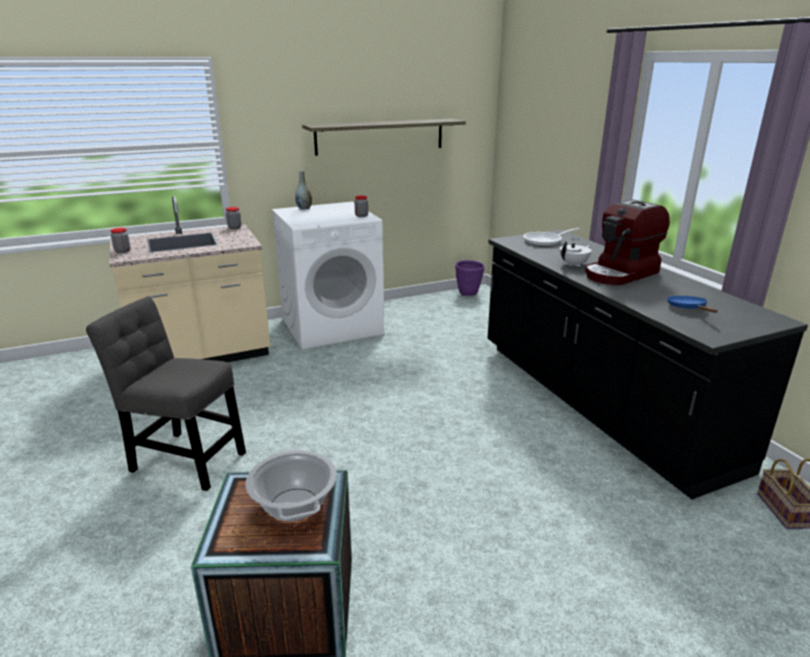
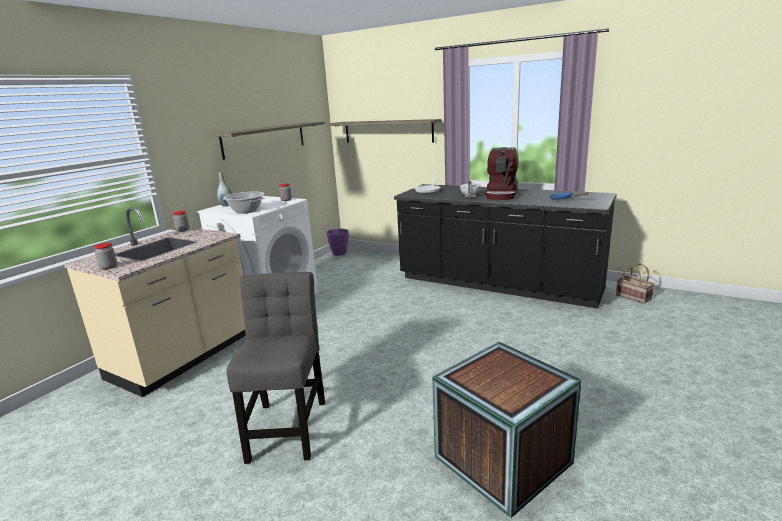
camera: 35 degrees left, 5 degrees down
grey chair [86,297,246,491] -> grey chair turned 105 degrees clockwise [226,272,325,464]
cooking pot [246,449,337,521] -> cooking pot moved to [223,192,265,214]
none -> shelf [326,119,441,143]

